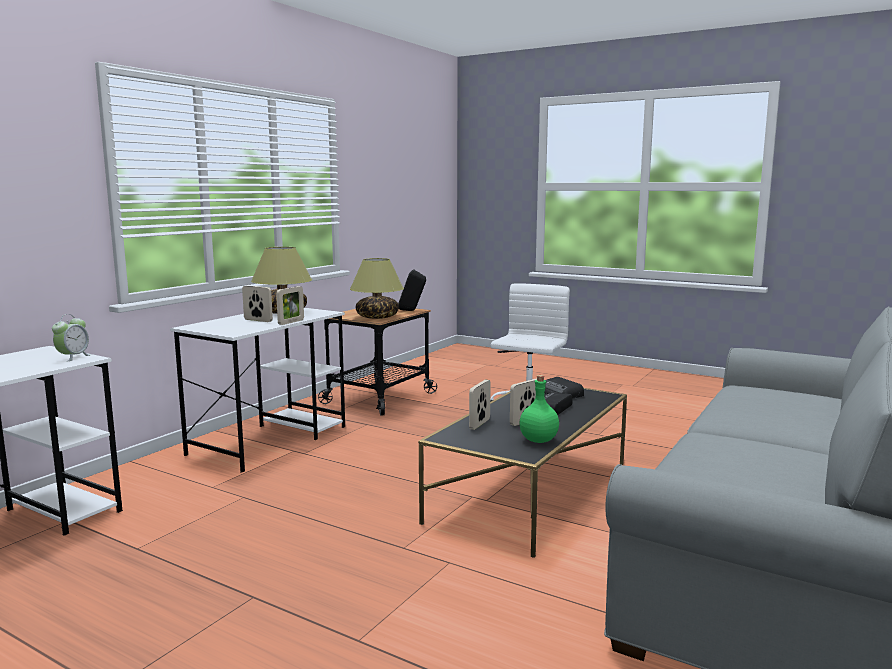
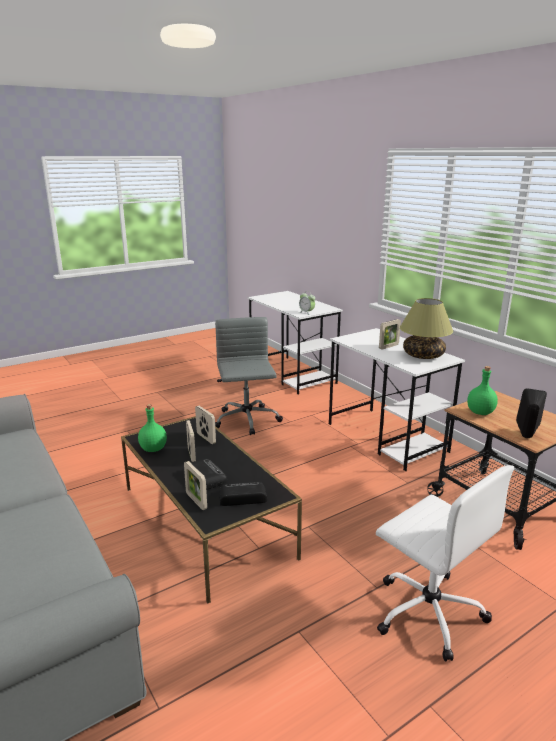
camera: 115 degrees right, 10 degrees up
picture frame [276,286,304,325] -> picture frame moved to [184,461,207,510]
table lamp [350,258,404,319] -> green bottle [467,366,498,415]
none -> grey office chair [215,317,283,435]

